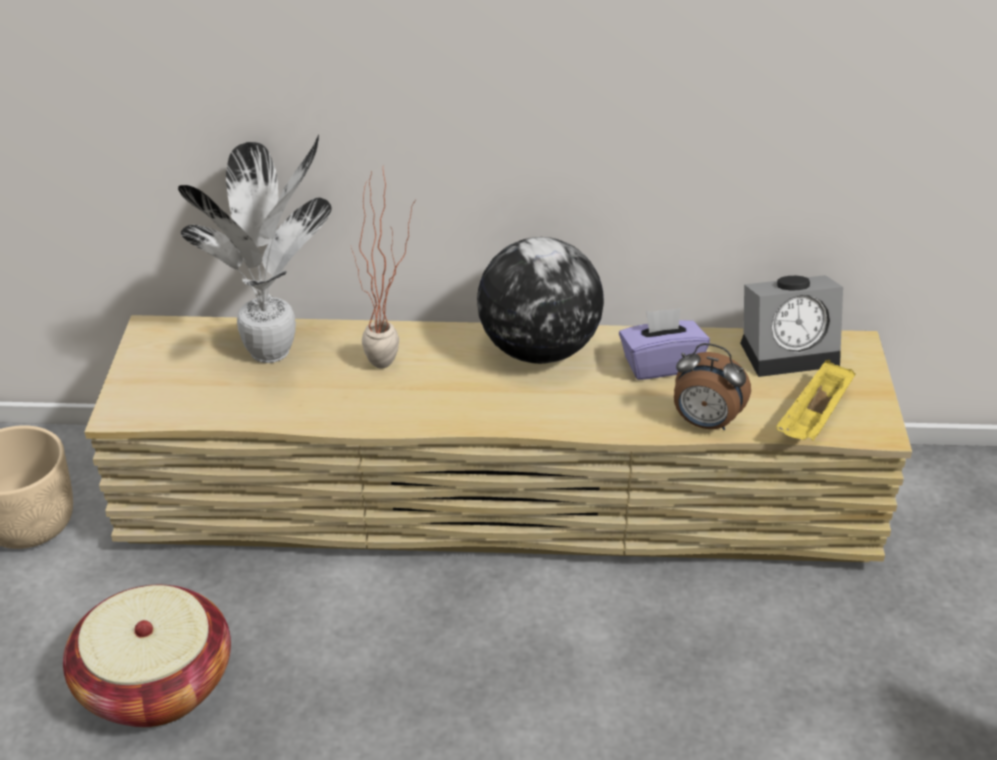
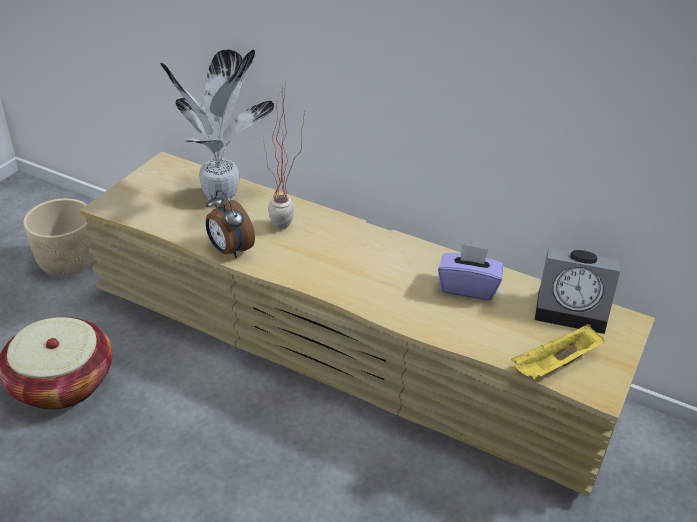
camera: 25 degrees right, 0 degrees up
globe [477,237,604,364] -> none
alarm clock [674,343,751,430] -> alarm clock moved to [206,190,255,258]

